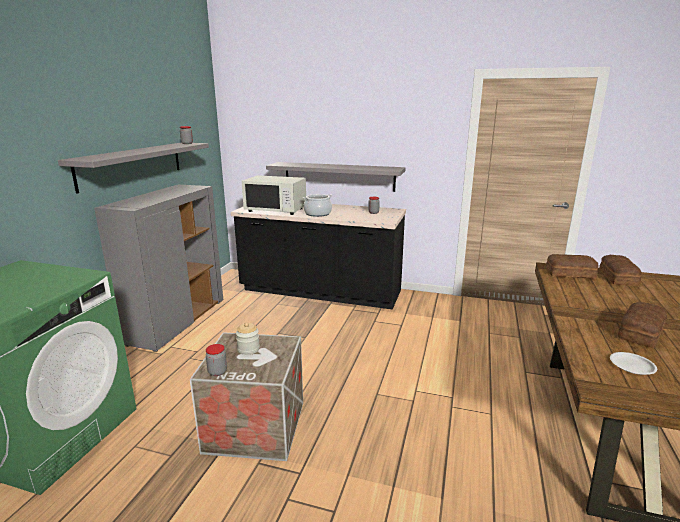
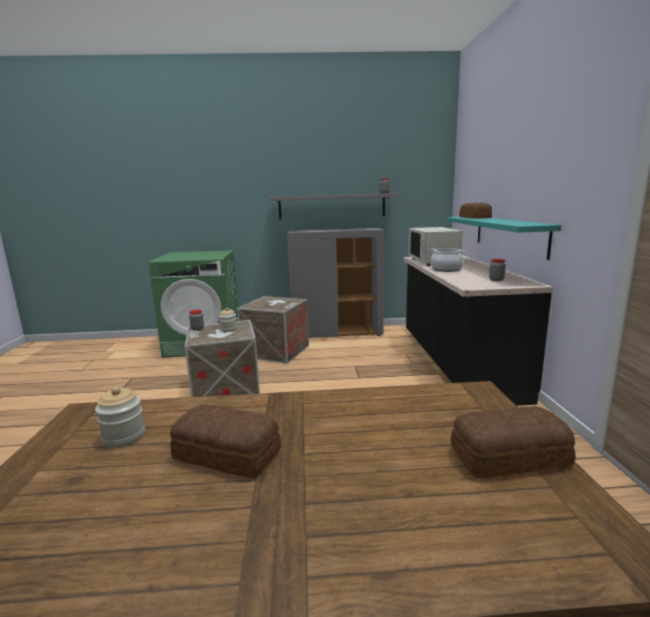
camera: 70 degrees right, 5 degrees down
grey shelf [266,162,405,192] -> turquoise shelf [447,217,561,260]
bread [546,254,598,279] -> bread moved to [459,203,492,219]
white plate [610,352,657,375] -> jar [95,387,145,448]
none -> crate [237,296,309,364]

